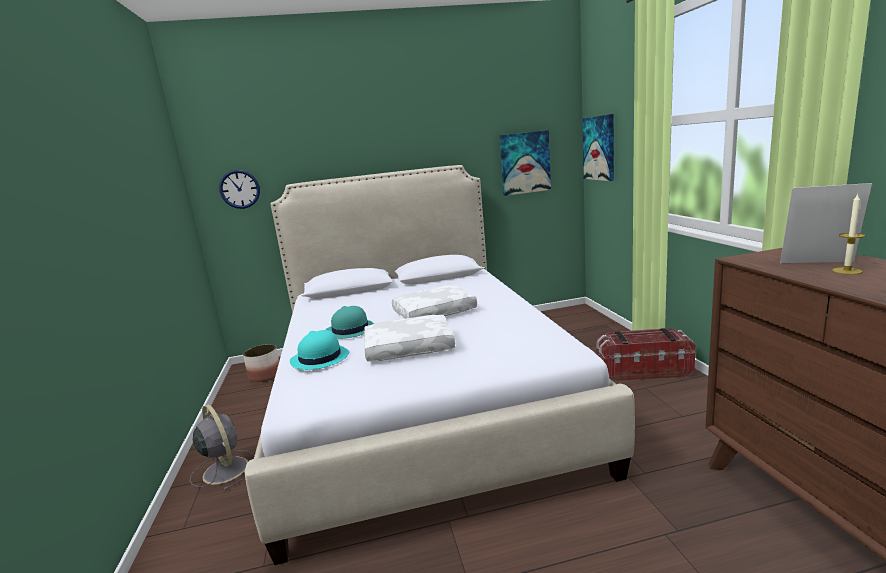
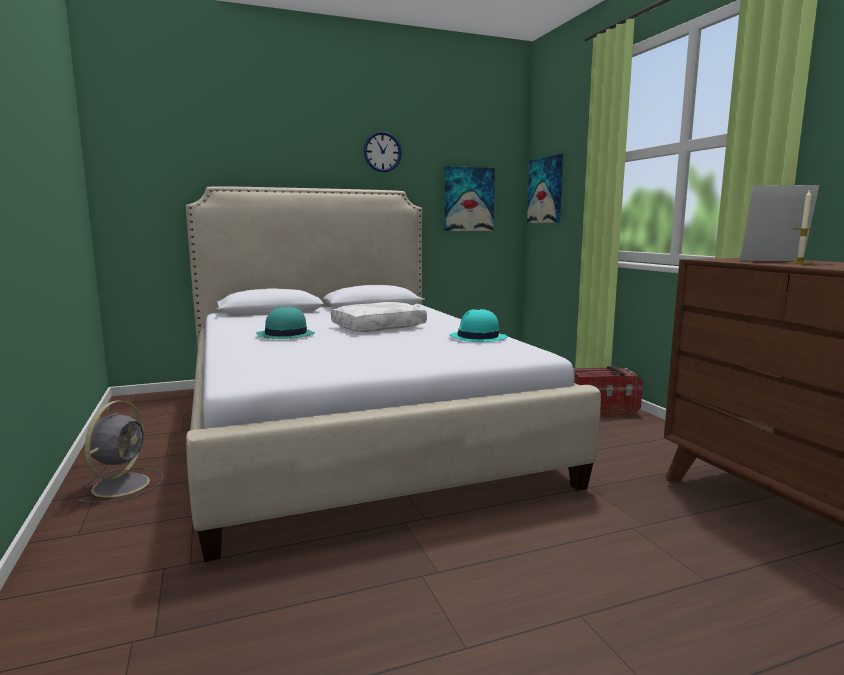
camera: 10 degrees left, 5 degrees down
grey fan [190,404,255,491] -> grey fan turned 60 degrees clockwise [77,400,164,503]
wall clock [219,170,260,209] -> wall clock moved to [364,131,402,172]
planter [243,344,279,382] -> none
turquoise hat [290,330,349,370] -> turquoise hat moved to [449,309,507,342]
white pillow [364,315,455,362] -> none

